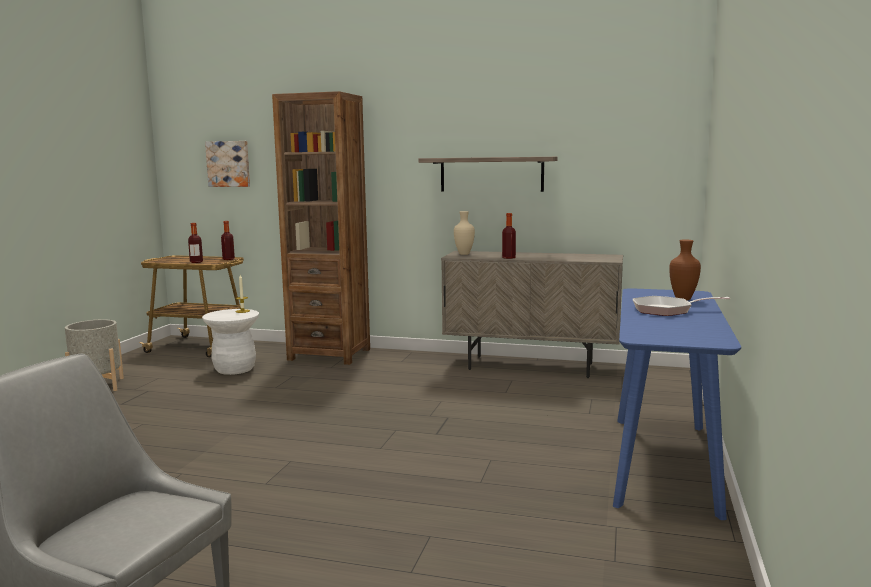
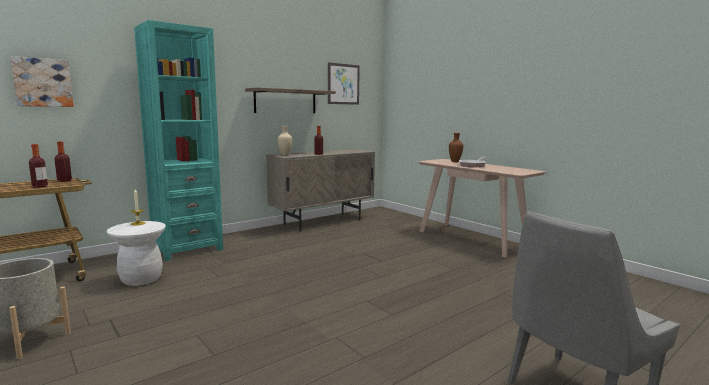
camera: 55 degrees left, 0 degrees up
brown bookcase [272,91,370,365] -> turquoise bookcase [134,20,223,261]
blue console table [613,288,741,520] -> beige console table [418,159,546,257]
none -> picture [328,62,360,105]

